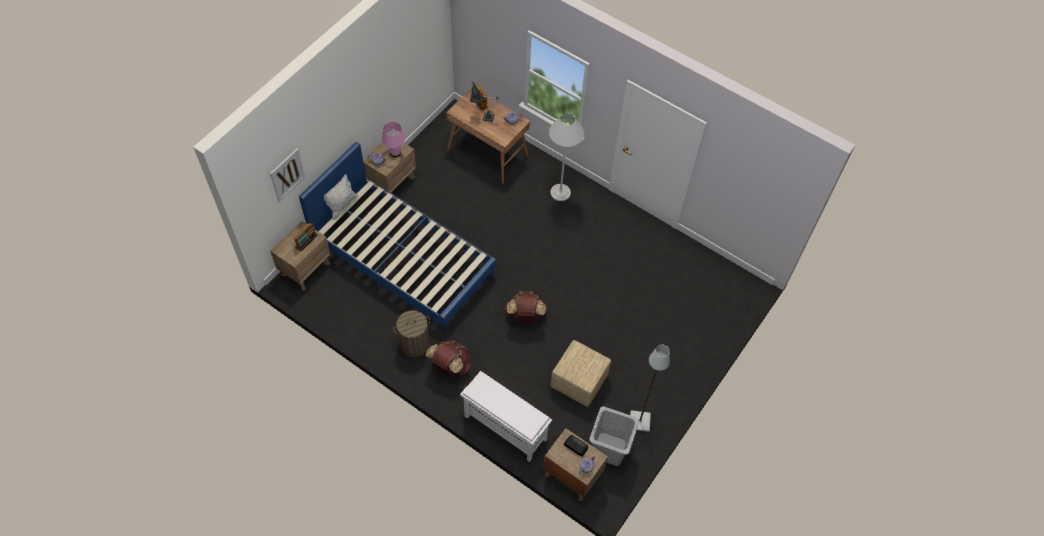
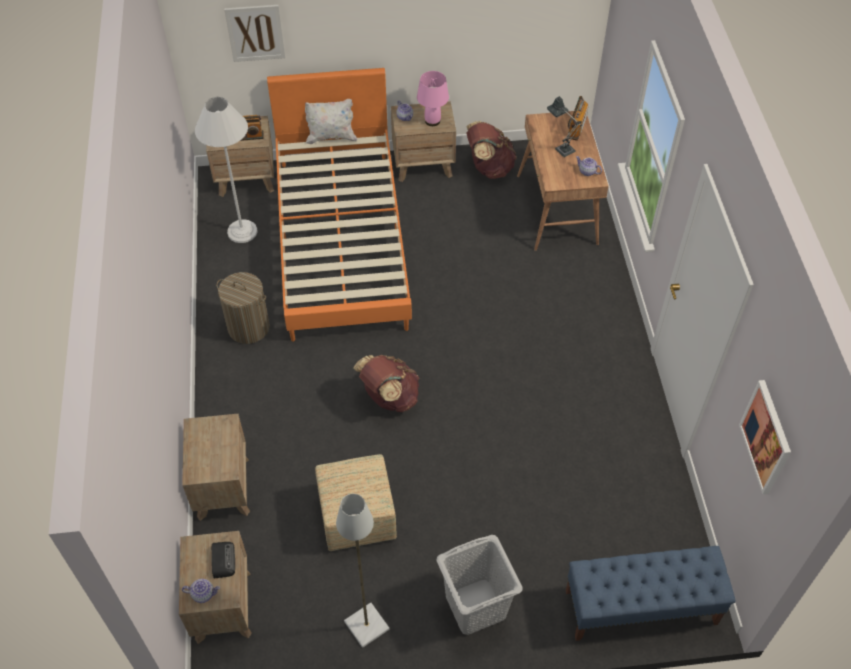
camera: 50 degrees right, 5 degrees down
blue bed [299,142,496,331] -> orange bed [267,68,412,341]
brown backpack [426,340,471,376] -> brown backpack moved to [466,121,517,179]
white bench [460,371,552,462] -> brown nightstand [182,414,250,521]
white floor lamp [549,113,584,201] -> white floor lamp moved to [195,97,257,243]
grey laundry basket [589,406,639,466] -> grey laundry basket moved to [437,535,522,635]
none -> blue bench [565,546,736,641]
none -> picture [739,380,791,494]

